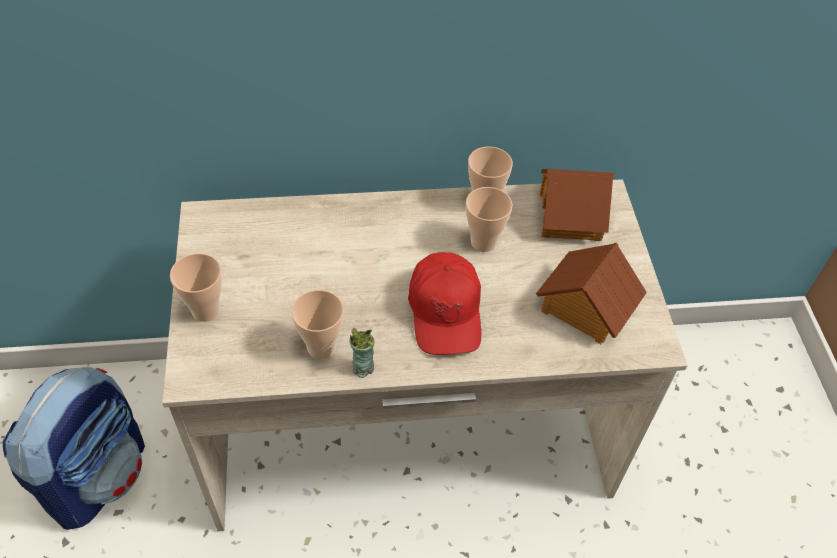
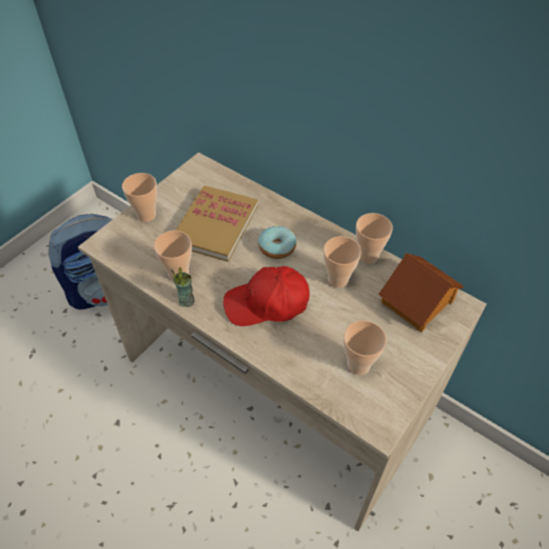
camera: 45 degrees right, 0 degrees up
red cap [408,252,481,355] -> red cap turned 45 degrees clockwise [223,266,310,326]
toy house [536,242,647,344] -> cup [343,320,386,375]
none -> book [175,185,258,262]
none -> donut [258,226,297,259]

